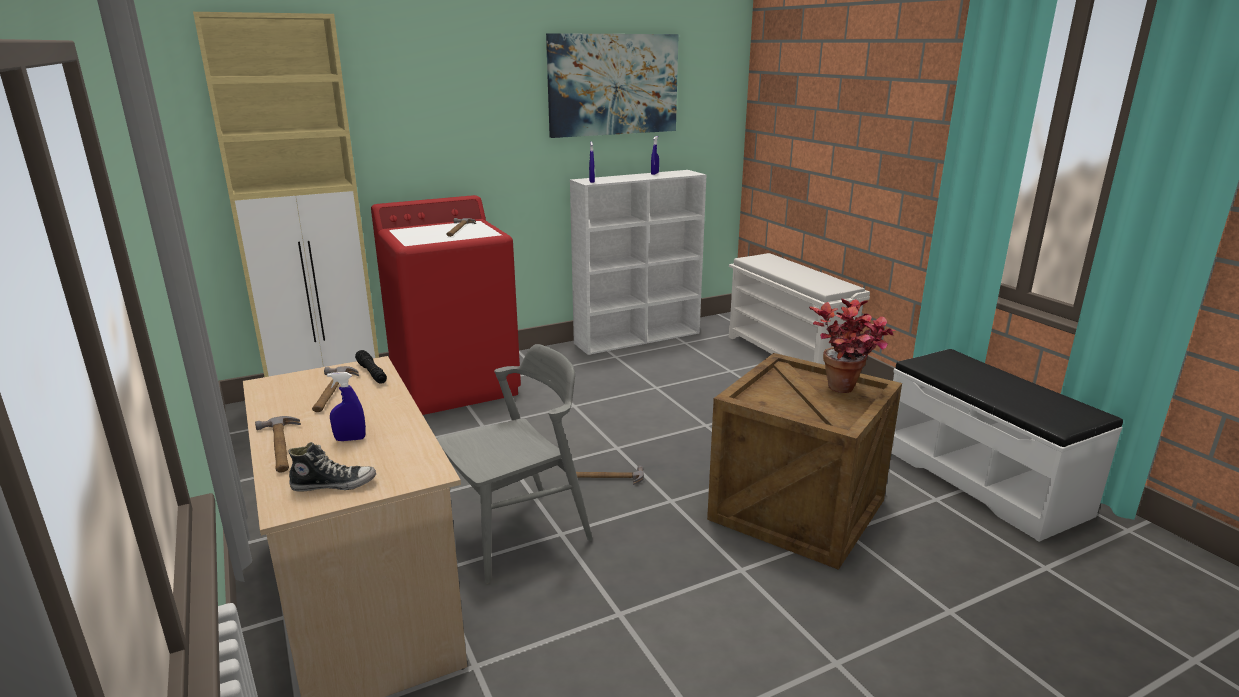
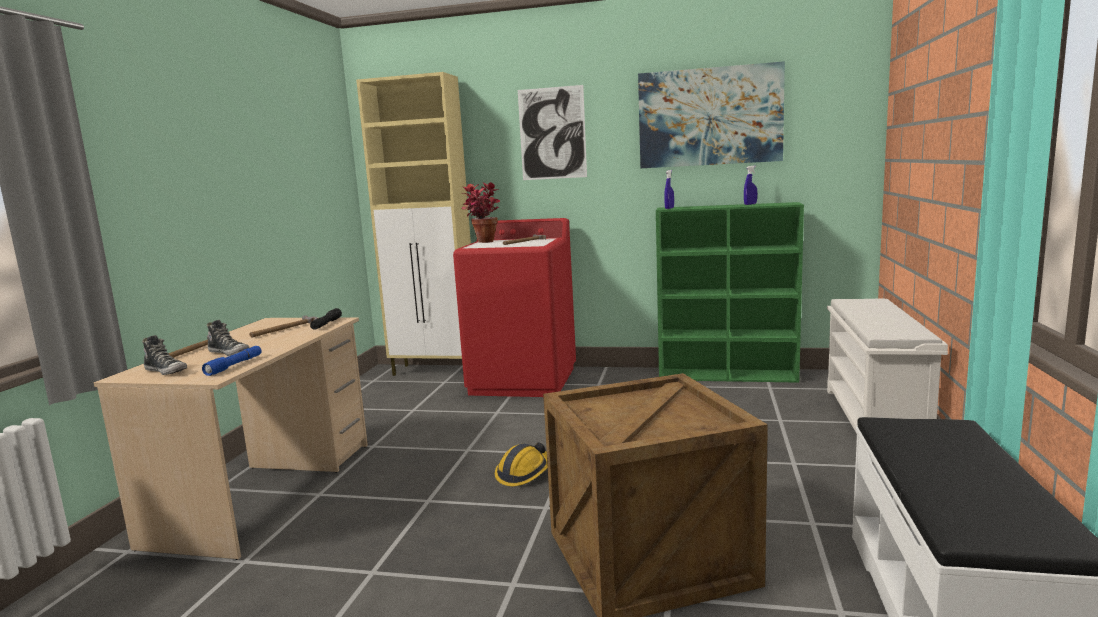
camera: 40 degrees right, 10 degrees down
blue spray bottle [327,372,366,441] -> shoe [207,320,249,356]
grey chair [437,344,593,584] -> none
white bookcase [570,170,706,355] -> green bookcase [656,202,804,383]
hammer [576,465,644,485] -> hard hat [495,442,548,486]
potted plant [809,298,895,393] -> potted plant moved to [462,182,500,243]
none -> blue flashlight [202,346,262,376]
none -> picture [518,85,587,180]

